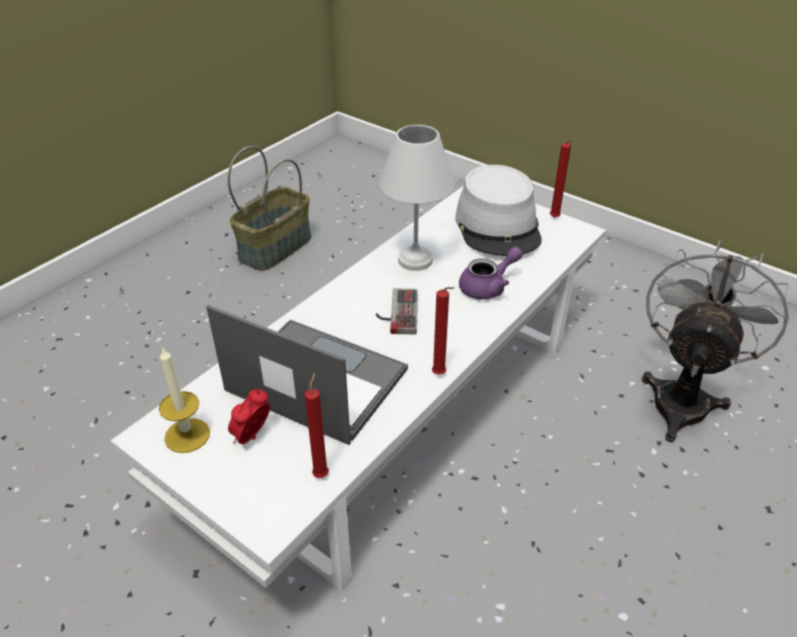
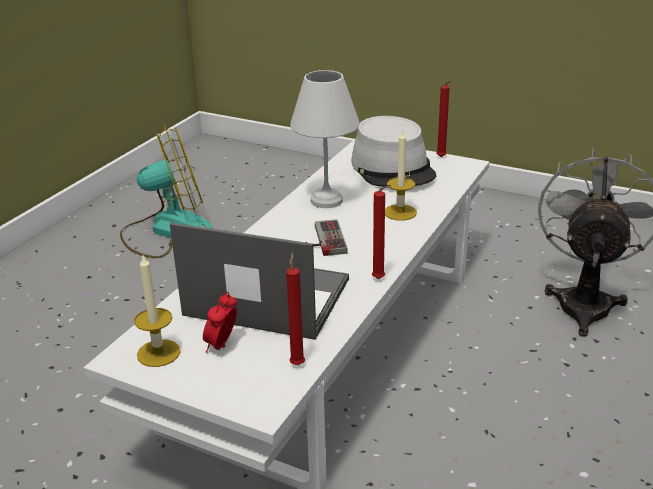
camera: 10 degrees left, 10 degrees down
basket [228,146,311,271] -> fan [120,125,213,258]
purple teapot [459,247,523,300] -> candle [385,129,417,221]

